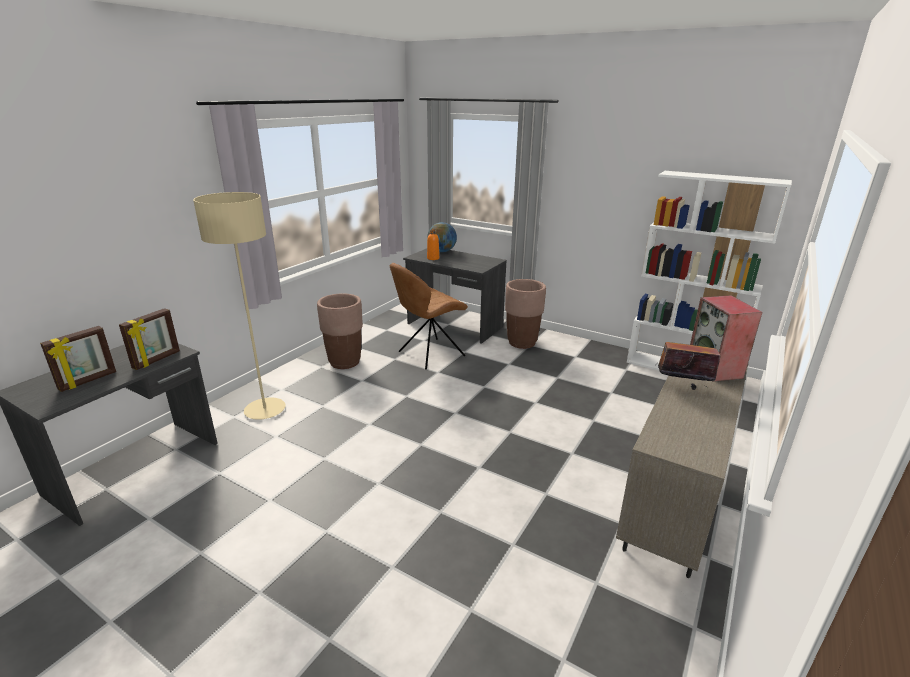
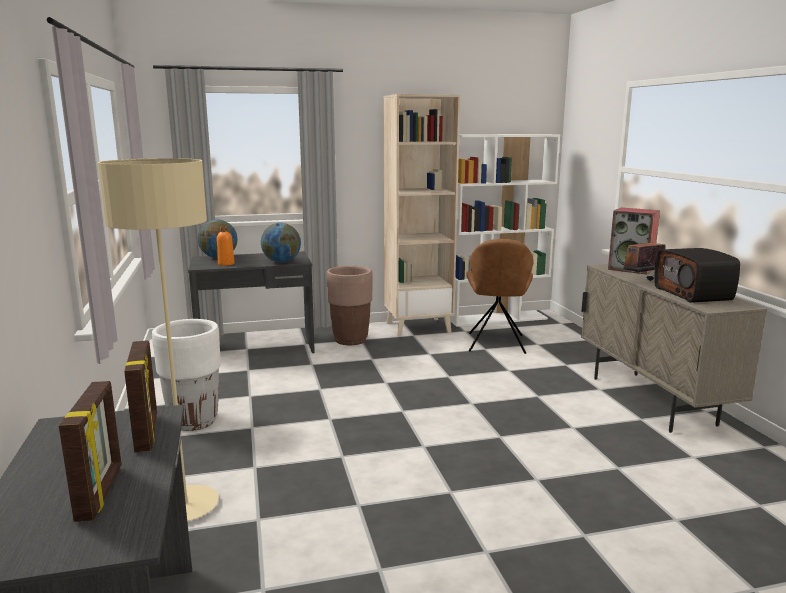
camera: 45 degrees left, 10 degrees down
brown planter [317,293,363,369] -> white planter [152,319,221,431]
brown chair [390,263,468,370] -> brown chair moved to [466,239,534,354]
none -> globe [261,223,301,263]
none -> beige bookcase [384,94,460,337]
none -> radio [654,248,740,303]

